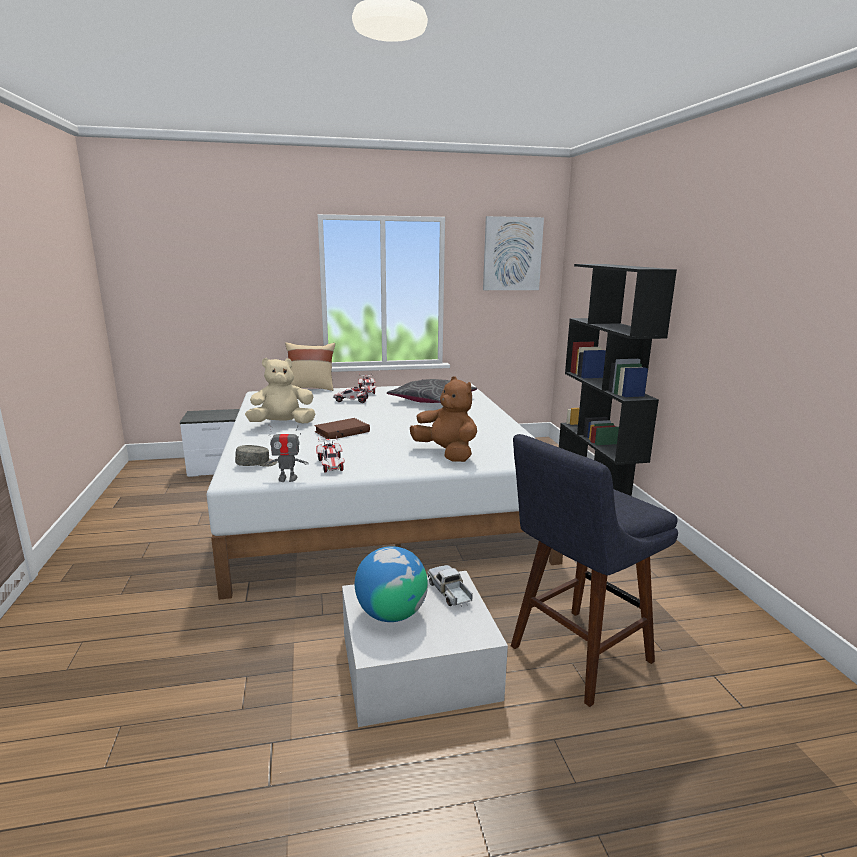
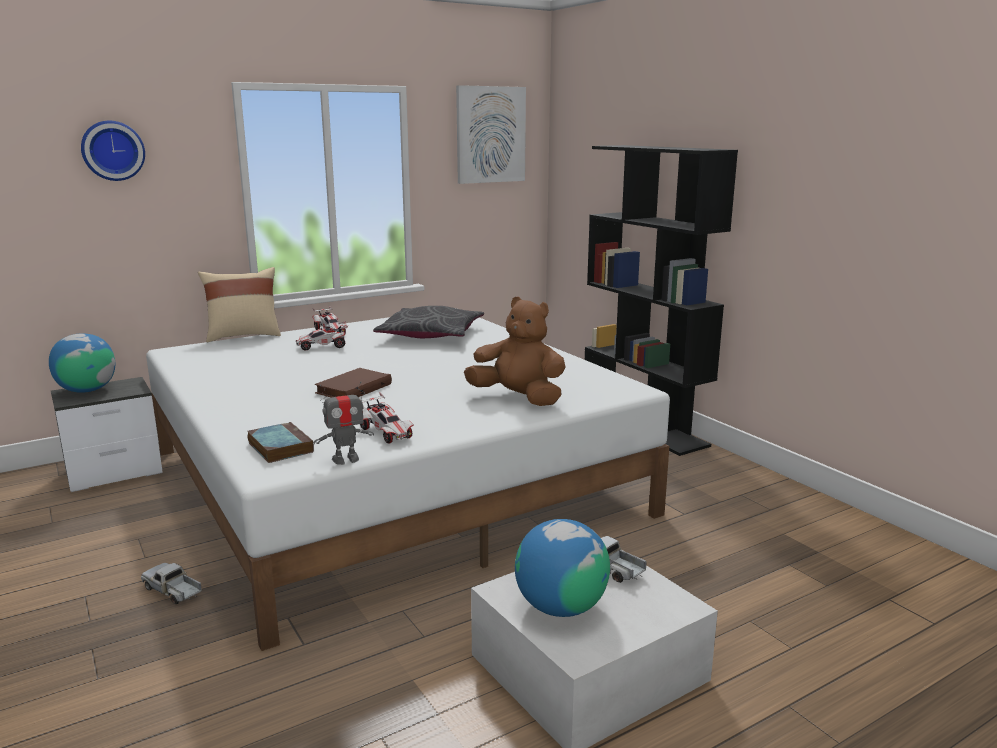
camera: 20 degrees left, 0 degrees up
grey cap [235,445,277,467] -> book [247,422,314,463]
beige plush toy [245,358,316,423] -> none
blue stool [511,434,678,707] -> none
none -> globe [49,333,115,393]
none -> wall clock [81,121,145,181]
none -> toy truck [141,563,202,604]

